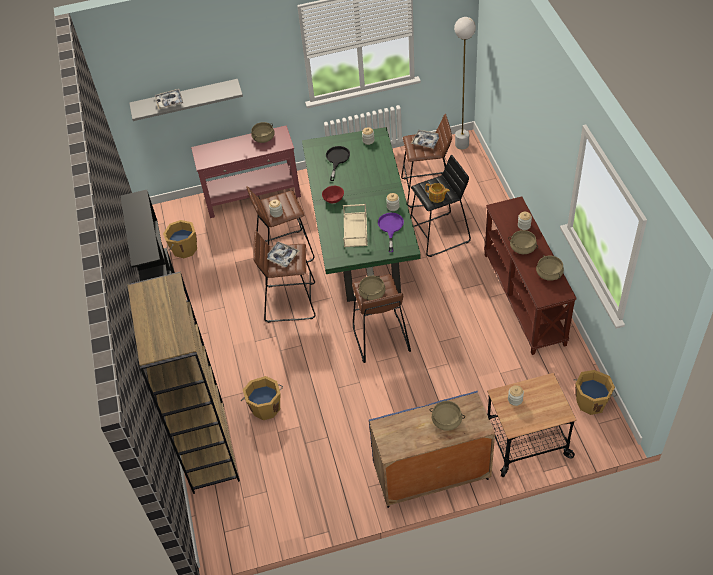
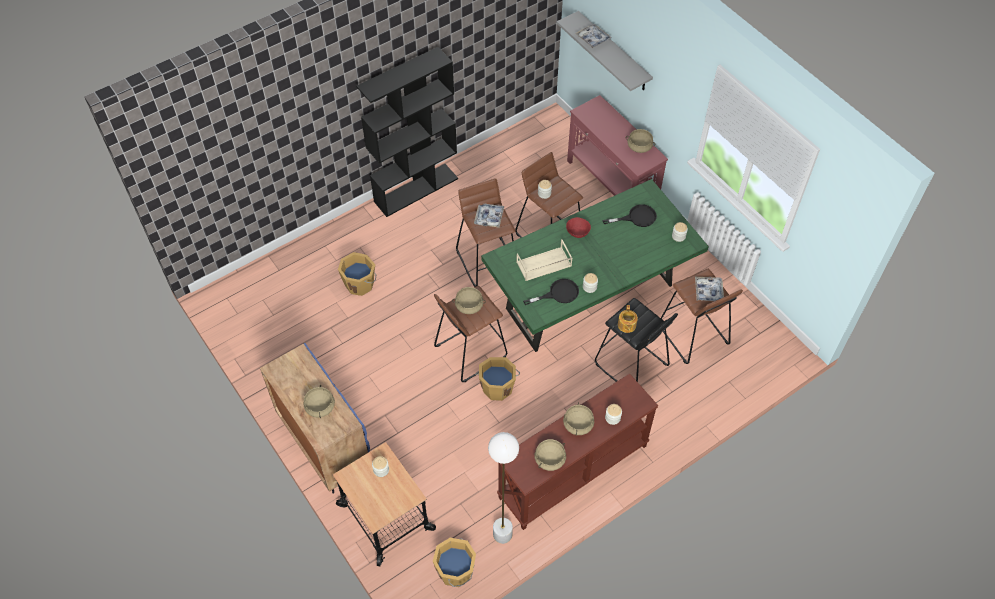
camera: 65 degrees right, 5 degrees up
brown bookcase [127,271,240,494] -> none
orange bucket [163,220,197,258] -> orange bucket moved to [475,357,520,401]
purple frying pan [378,213,404,252] -> black frying pan [523,279,579,305]
white floor lamp [454,17,476,150] -> white floor lamp moved to [488,432,519,544]

